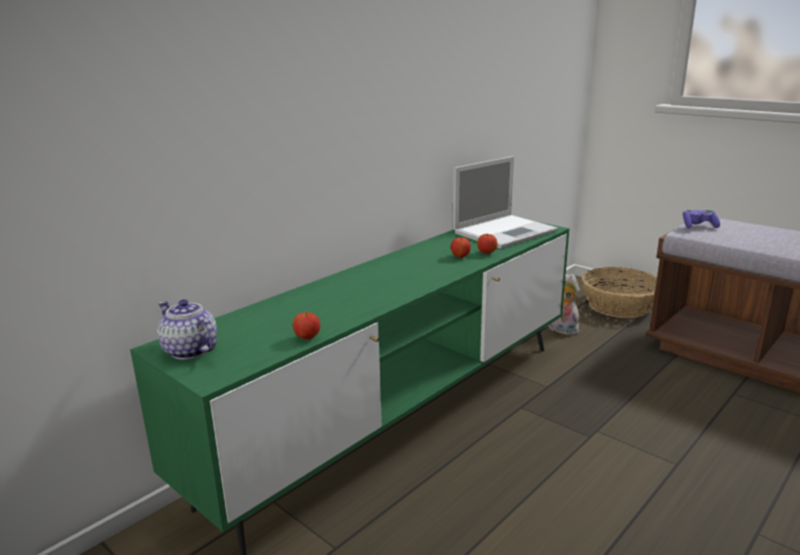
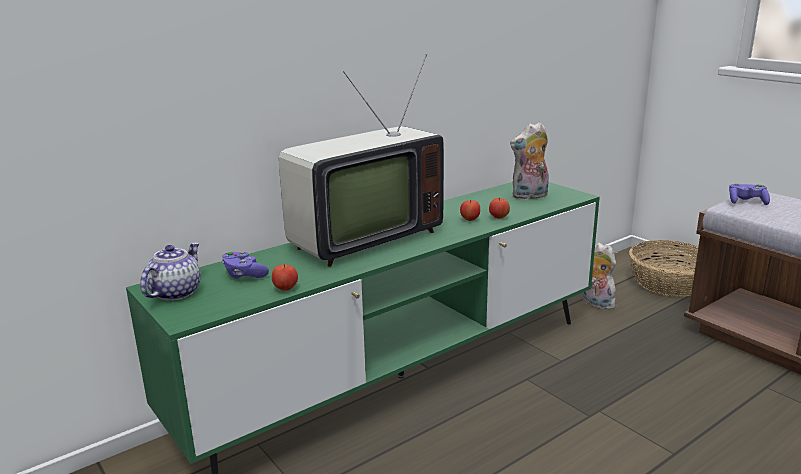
camera: 10 degrees right, 0 degrees up
teapot [157,299,217,360] -> teapot turned 60 degrees clockwise [140,243,201,301]
laptop [453,156,558,249] -> plush toy [510,122,549,200]
none -> purple game controller [222,252,269,279]
none -> television [279,54,444,267]

